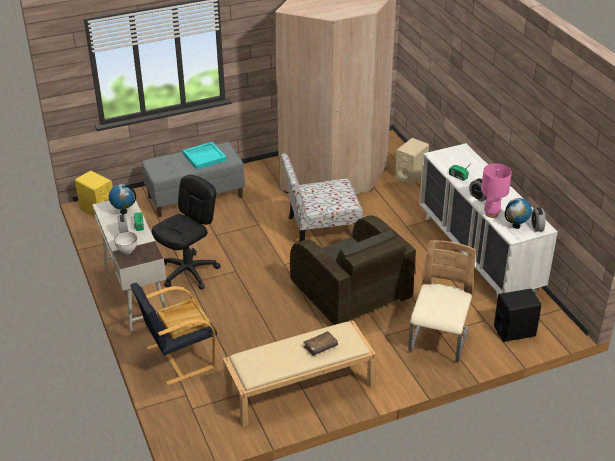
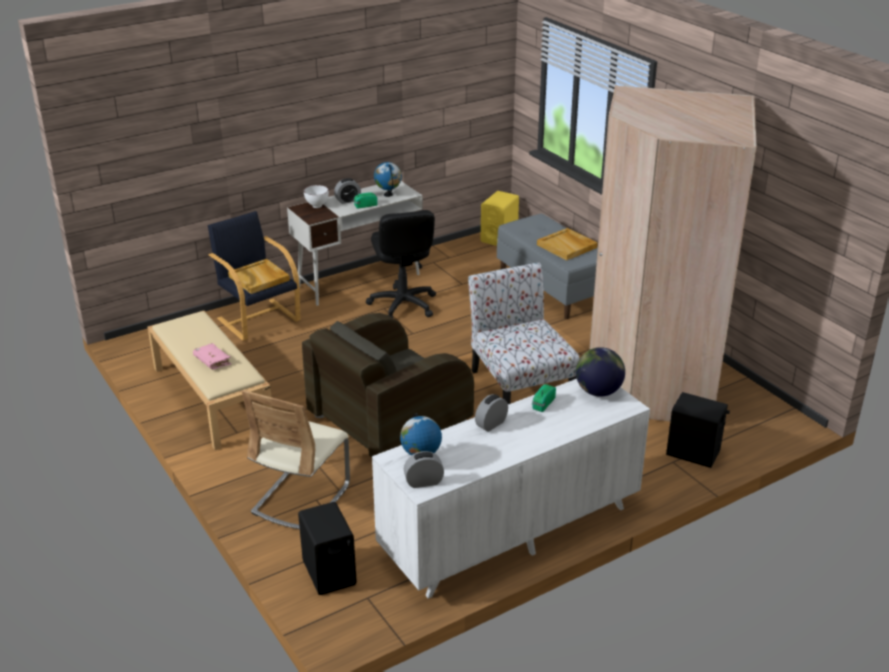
camera: 80 degrees right, 5 degrees down
black office chair [152,175,221,289] -> black office chair turned 45 degrees clockwise [366,210,436,318]
turquoise tray [183,142,227,170] -> beige tray [537,228,598,260]
brown book [303,331,338,356] -> pink book [193,343,231,370]
beige speaker [394,138,429,186] -> black speaker [666,392,730,468]
beige chair [408,240,476,362] -> beige chair turned 105 degrees clockwise [242,390,350,529]
pink table lamp [481,163,512,218] -> none
none -> globe [576,347,625,397]

